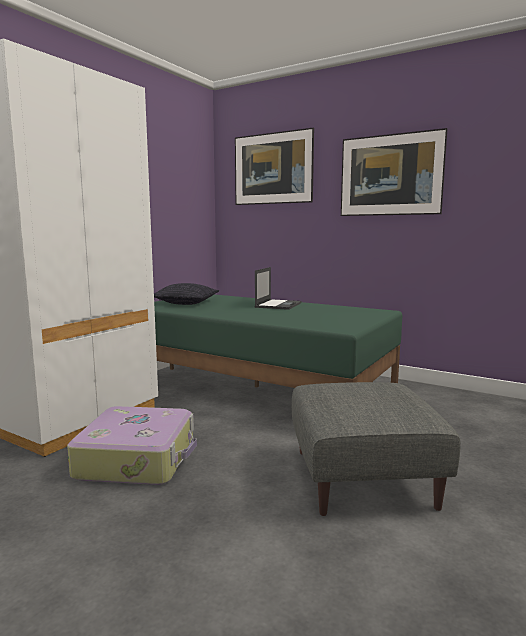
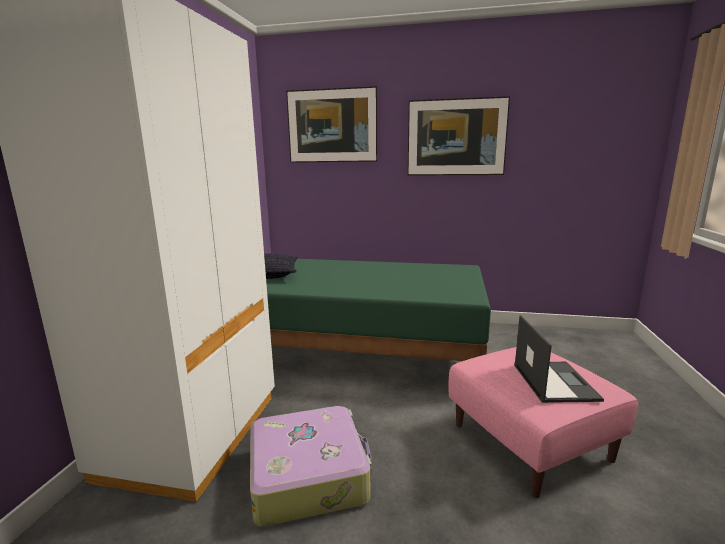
camera: 20 degrees left, 5 degrees up
laptop [254,267,302,310] -> laptop moved to [514,315,604,403]
grey ottoman [292,382,461,516] -> pink ottoman [448,347,638,498]

